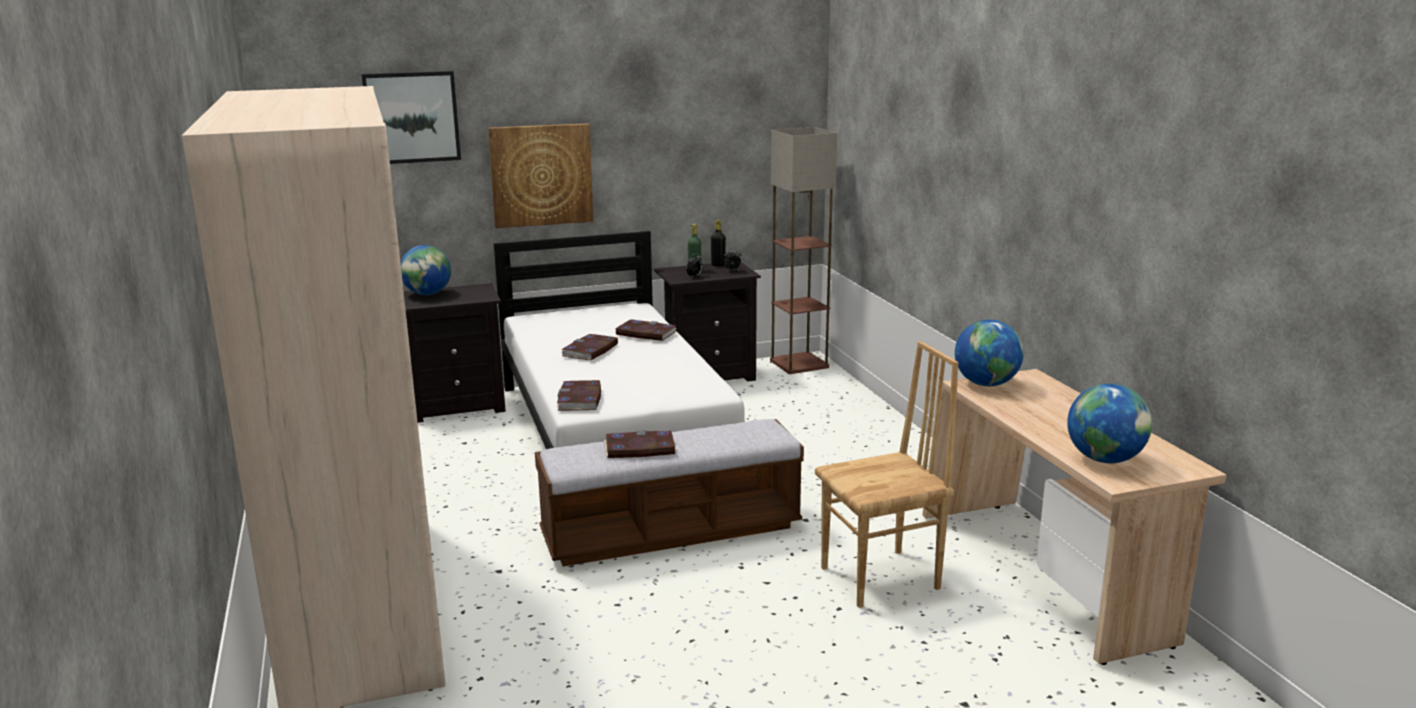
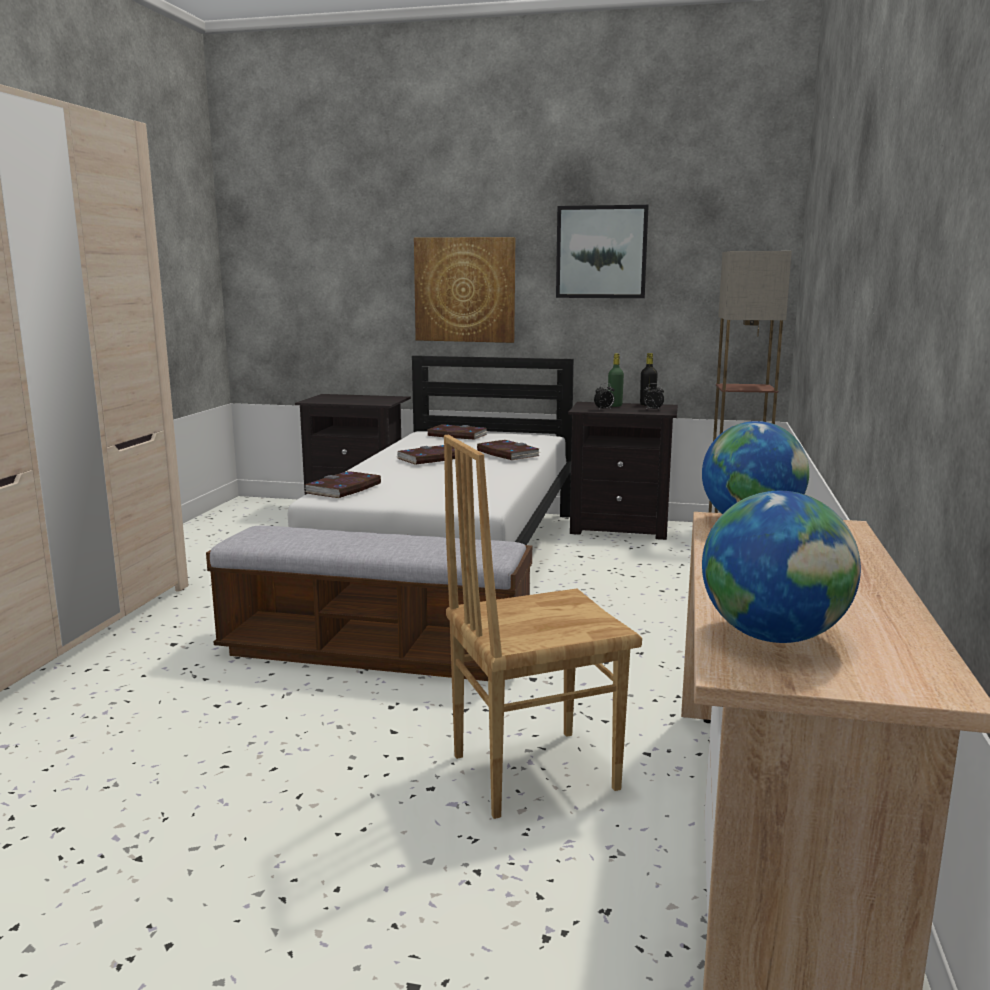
camera: 30 degrees right, 5 degrees down
picture [361,71,461,164] -> picture moved to [556,205,649,298]
globe [401,245,451,295] -> none
book [604,430,676,458] -> book moved to [428,424,487,440]
brown chair [815,341,959,608] -> brown chair turned 150 degrees clockwise [444,435,642,819]

